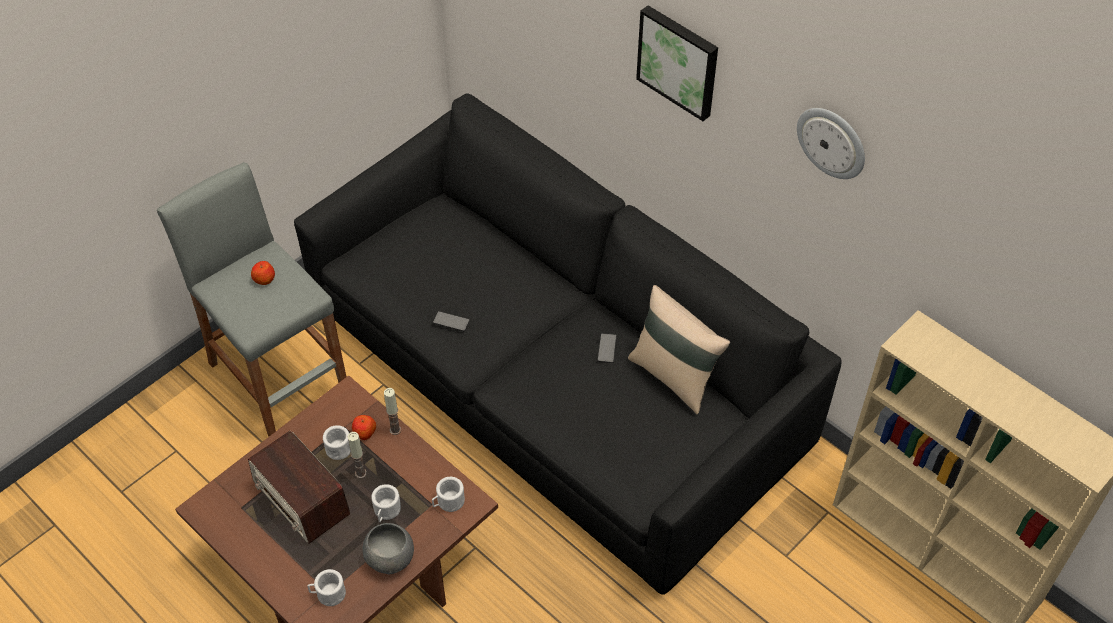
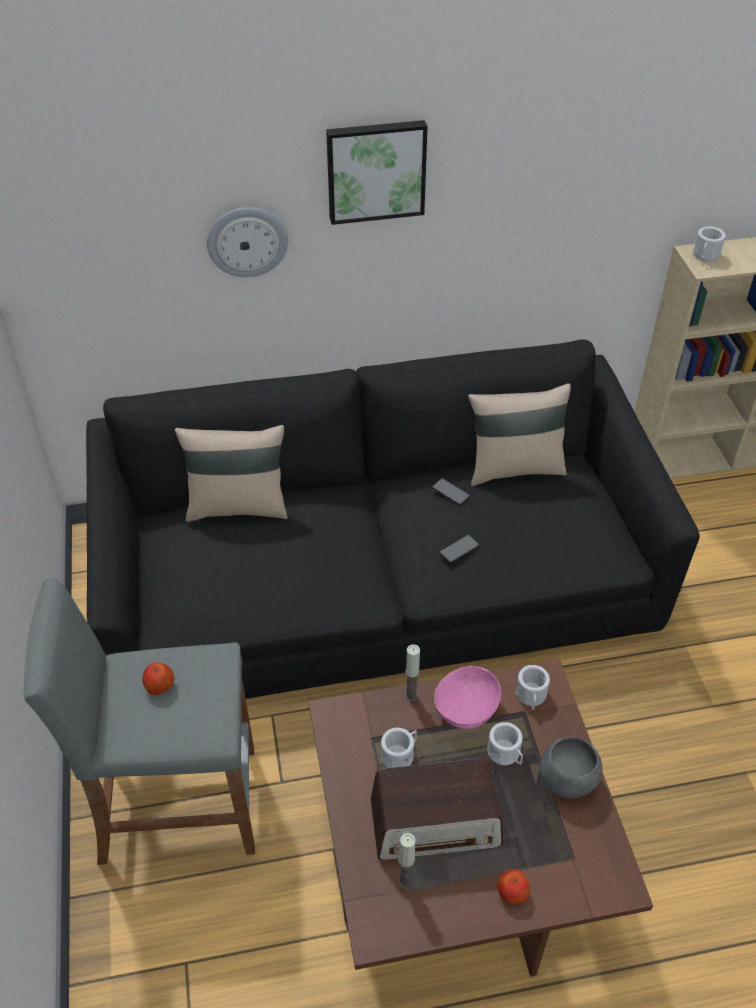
camera: 55 degrees left, 5 degrees down
white mug [307,569,346,606] -> white mug moved to [693,226,726,262]
candle [348,432,367,479] -> candle moved to [398,833,415,889]
apple [352,415,376,440] -> apple moved to [497,869,530,905]
phone [433,311,470,331] -> phone moved to [439,535,479,563]
wall clock [797,108,865,179] -> wall clock moved to [207,207,288,277]
none -> beige pillow [175,425,288,522]
none -> pink bowl [434,666,501,729]

